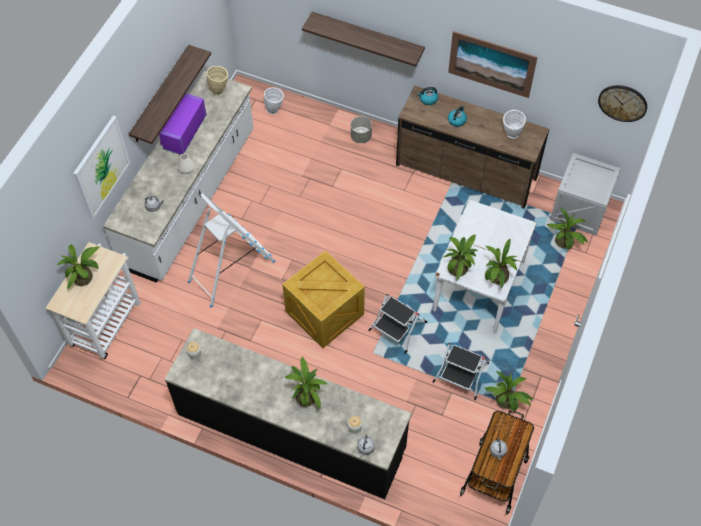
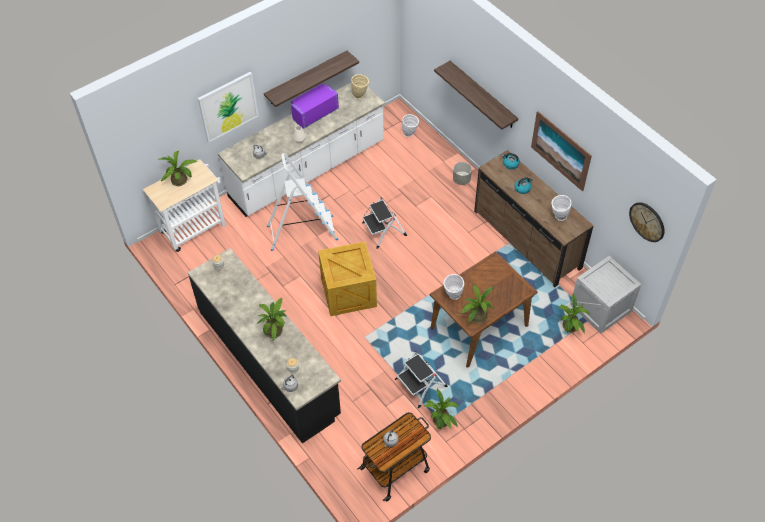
camera: 30 degrees right, 5 degrees down
step ladder [368,294,428,354] -> step ladder moved to [362,197,407,249]
white dining table [433,200,537,333] -> brown dining table [430,251,537,368]
potted plant [444,235,478,280] -> white vase [444,274,464,300]

